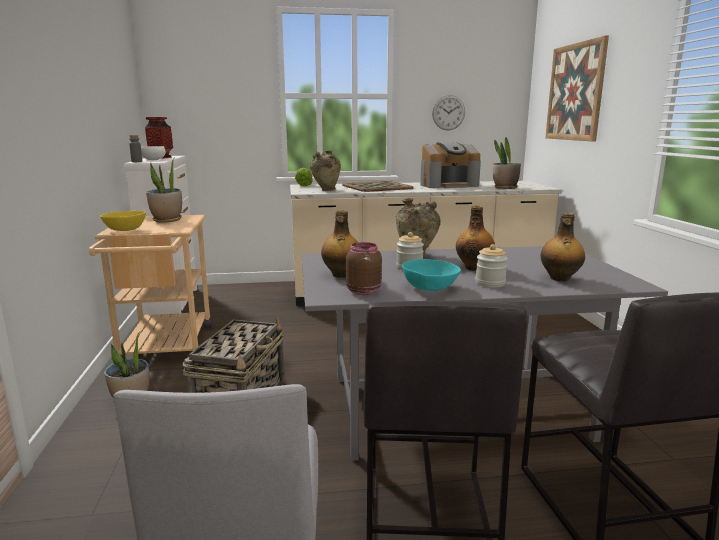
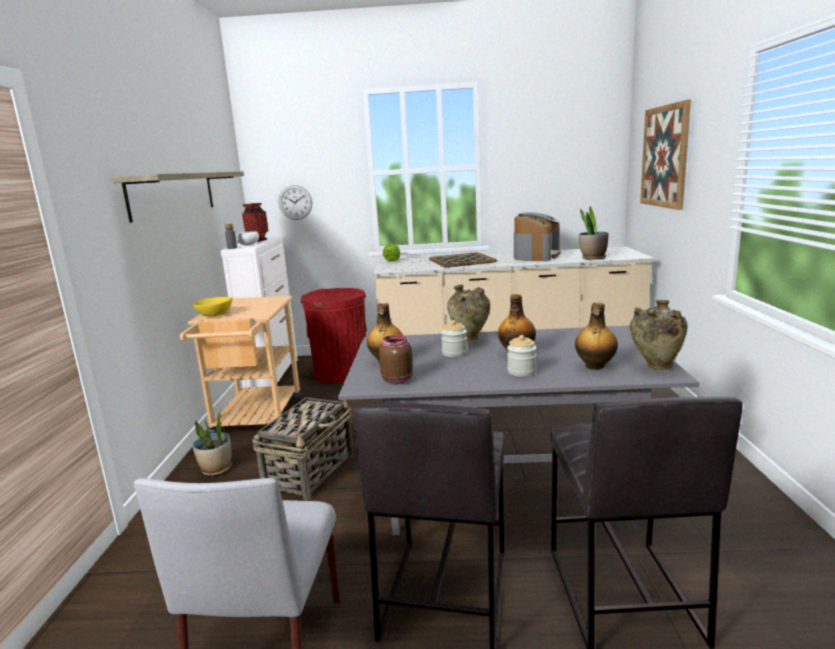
camera: 10 degrees right, 0 degrees up
potted plant [146,159,182,223] -> none
beige vase [310,150,341,191] -> beige vase moved to [630,300,688,370]
turquoise bowl [402,259,461,291] -> none
coffee machine [420,142,481,188] -> coffee machine turned 60 degrees counterclockwise [514,212,561,261]
wall clock [432,95,465,130] -> wall clock moved to [279,185,312,220]
none -> shelf [111,172,244,223]
none -> red trash can [301,288,367,383]

